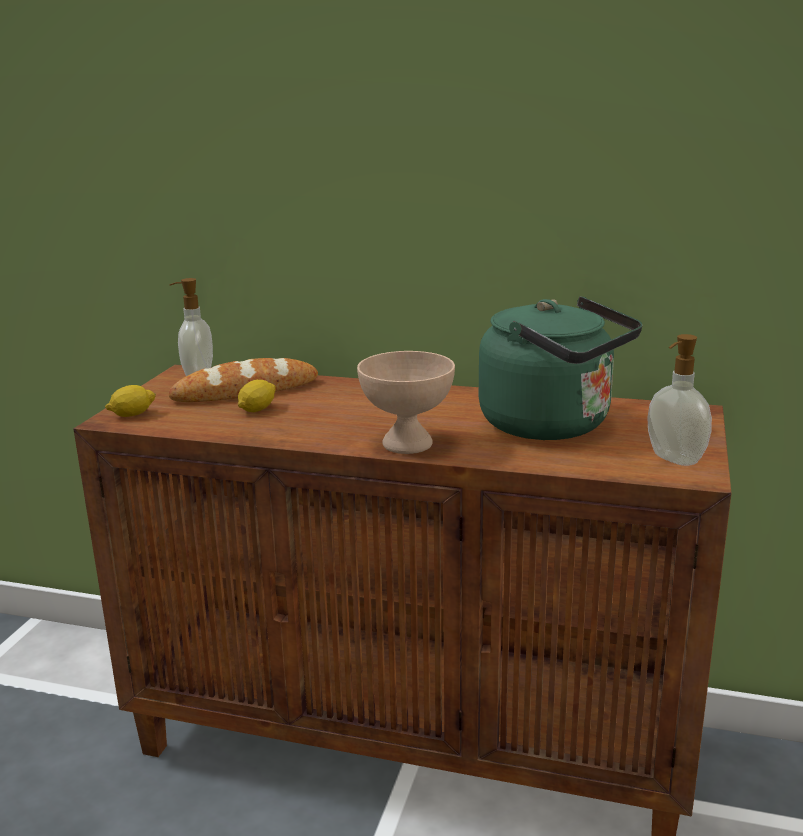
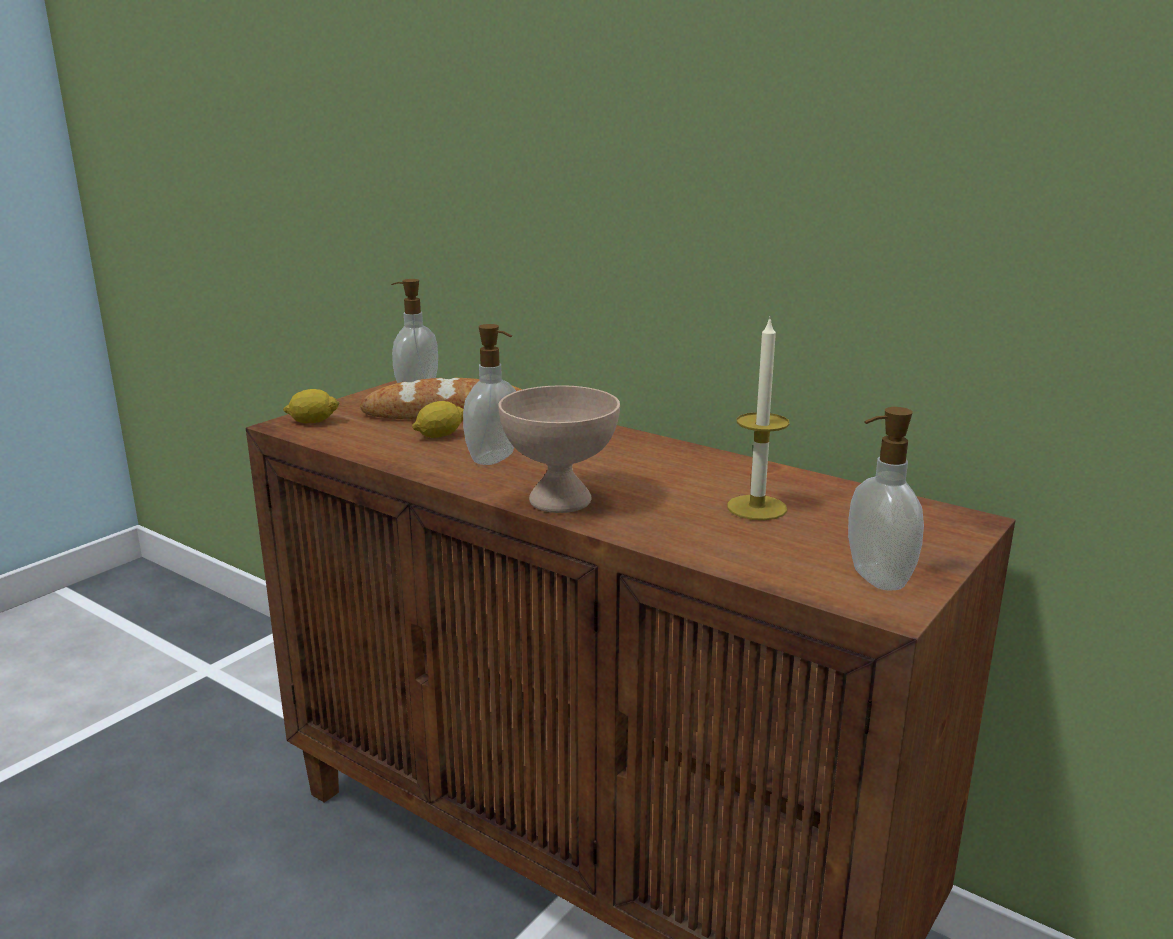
camera: 20 degrees right, 0 degrees up
green kettle [479,296,642,440] -> candle [727,318,790,520]
none -> soap dispenser [463,324,516,465]

